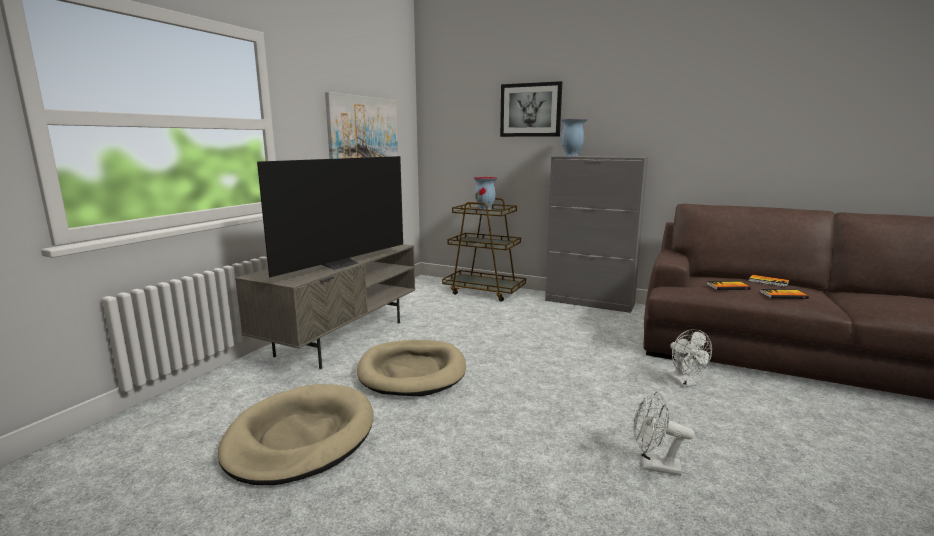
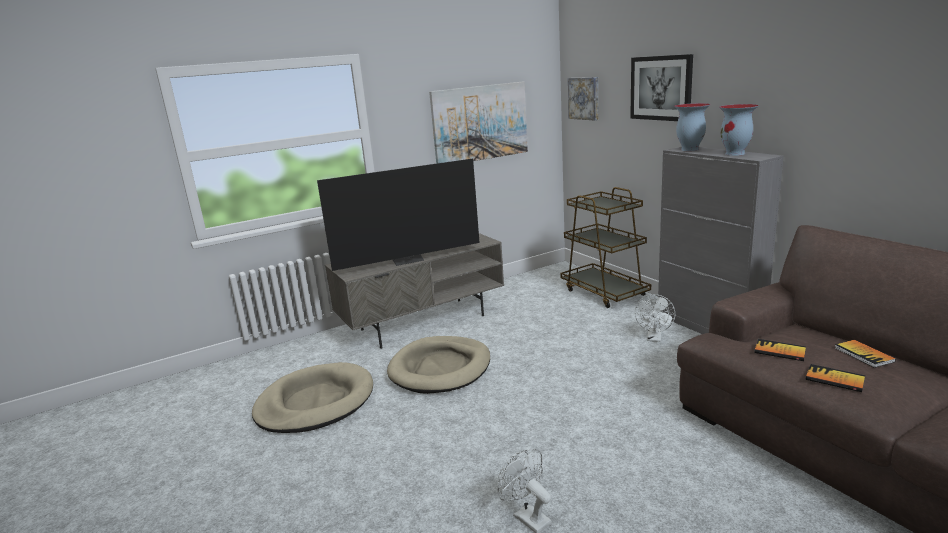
camera: 35 degrees right, 5 degrees up
vase [474,177,498,211] -> vase moved to [719,104,759,156]
white fan [667,329,712,387] -> white fan moved to [635,294,675,342]
none -> picture [568,77,598,121]

